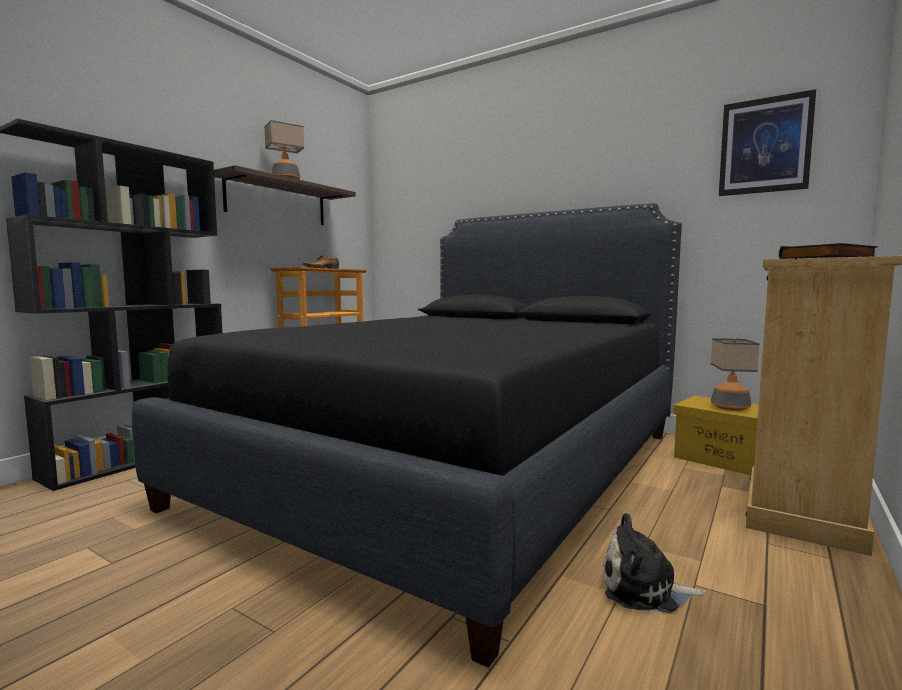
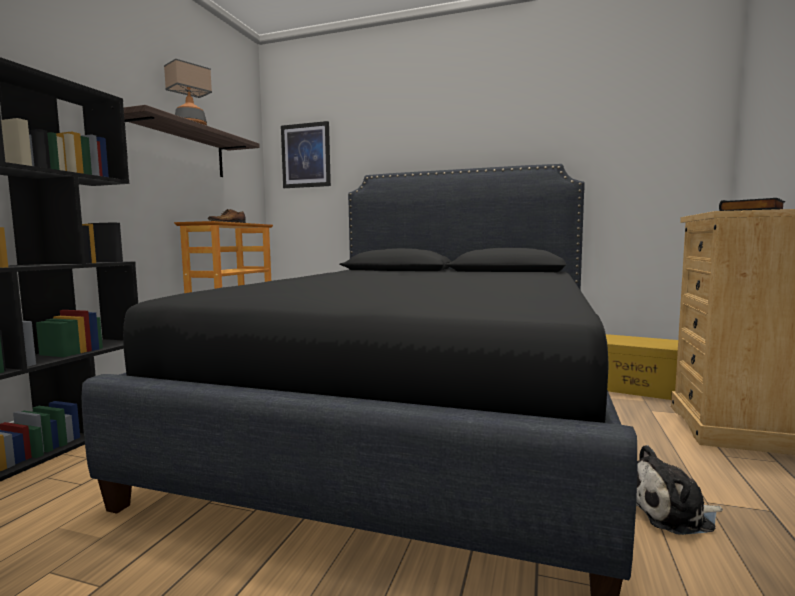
camera: 15 degrees left, 0 degrees up
table lamp [711,338,760,411] -> none
picture [719,89,816,196] -> picture moved to [281,121,331,188]

